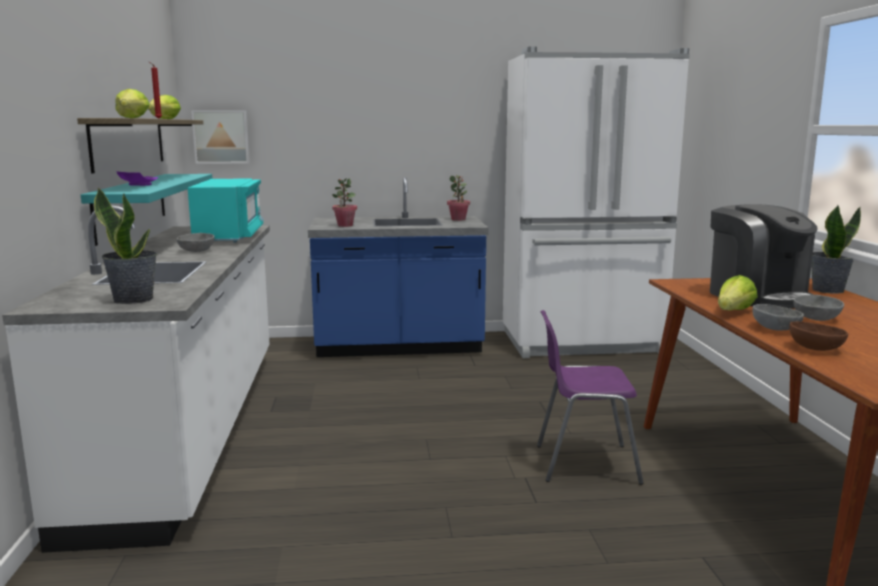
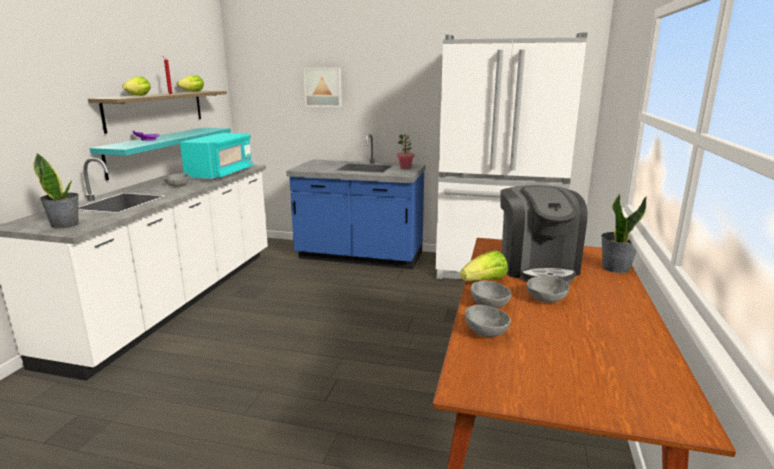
camera: 20 degrees right, 5 degrees up
picture [191,110,250,164] -> picture moved to [303,68,342,107]
potted plant [332,178,357,227] -> none
purple chair [537,310,643,485] -> none
brown bowl [789,321,848,351] -> grey bowl [465,305,511,337]

